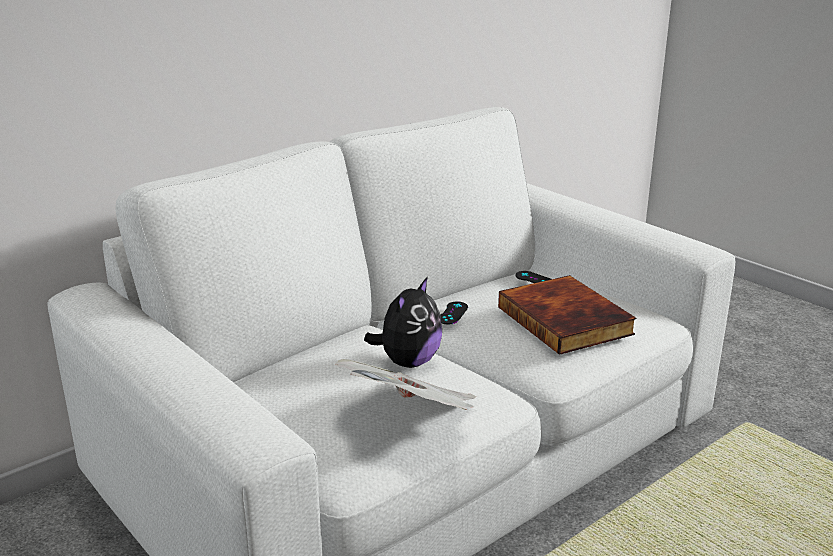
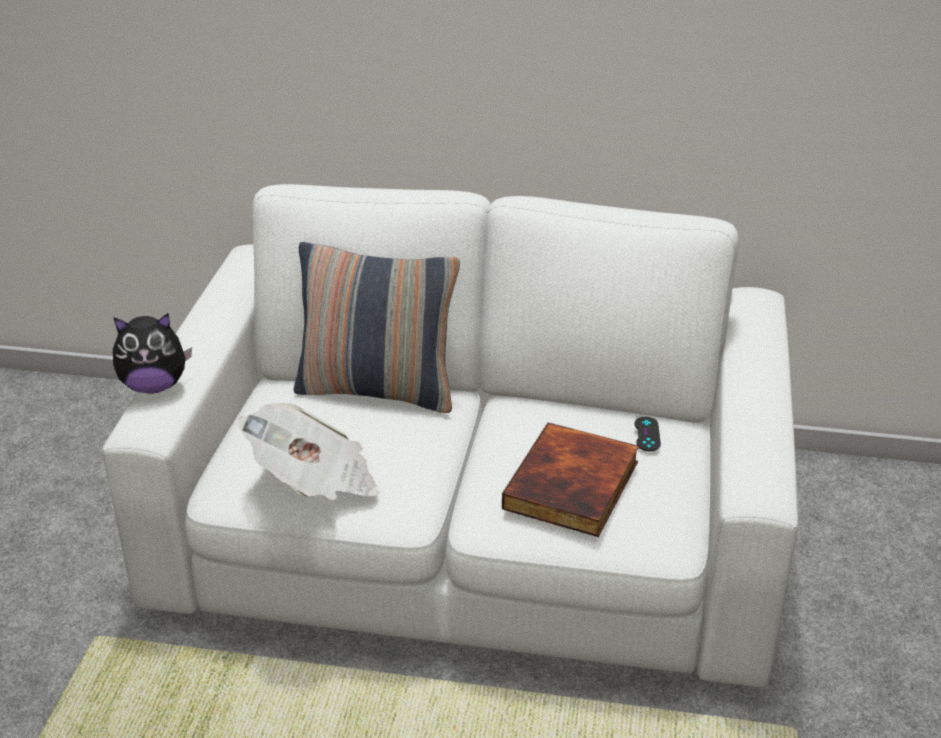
camera: 50 degrees right, 10 degrees up
plush toy [364,276,442,368] -> plush toy moved to [113,313,192,393]
black game controller [440,302,468,324] -> none
none -> pillow [294,242,460,413]

